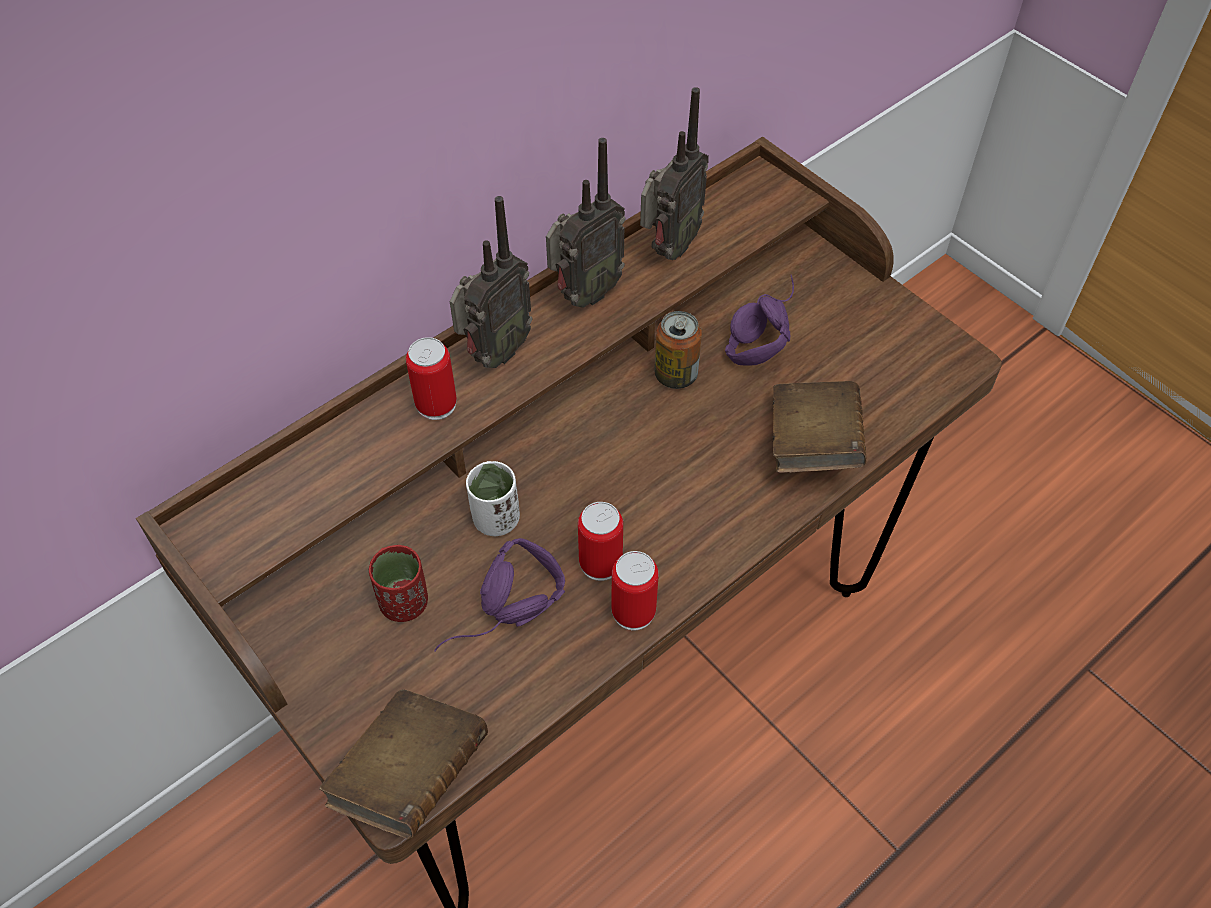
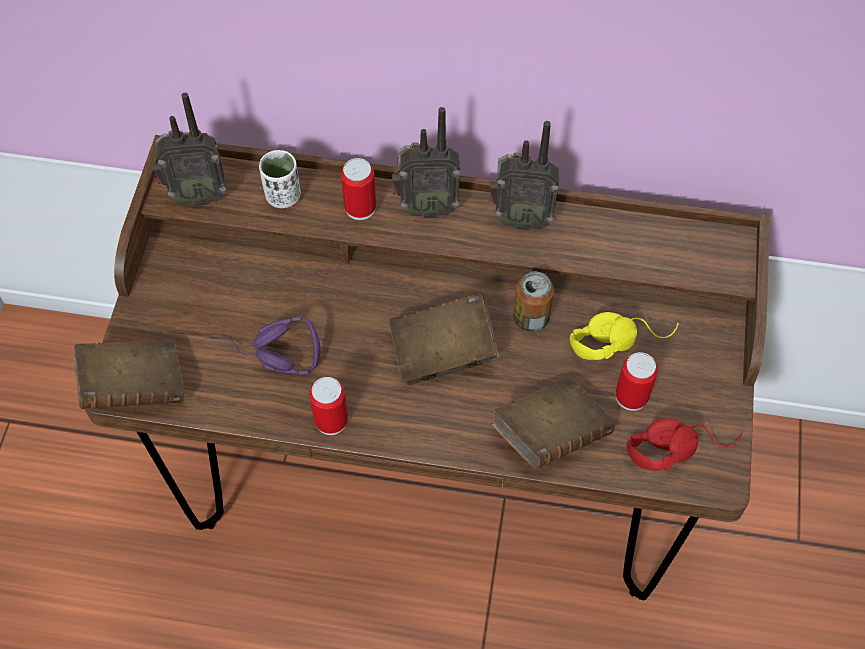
camera: 50 degrees right, 5 degrees up
red cup [369,545,428,622] -> none
white cup [466,461,520,536] -> white cup moved to [259,150,301,208]
can [578,502,623,581] -> can moved to [615,352,658,411]
radio [640,87,709,260] -> radio moved to [153,93,227,206]
purple headphones [725,275,794,366] -> yellow headphones [570,312,679,360]
none -> brown book [389,291,499,385]
none -> red headphones [627,418,743,471]

